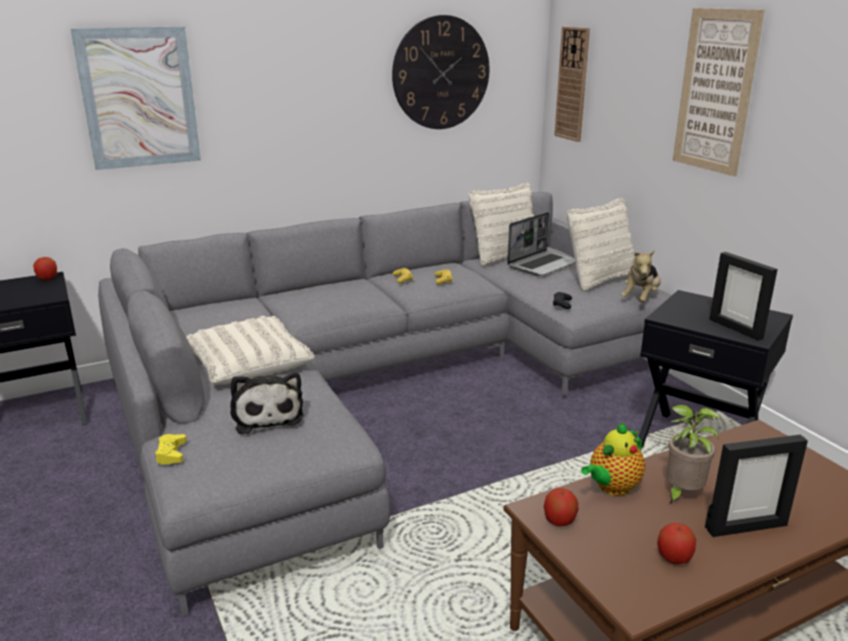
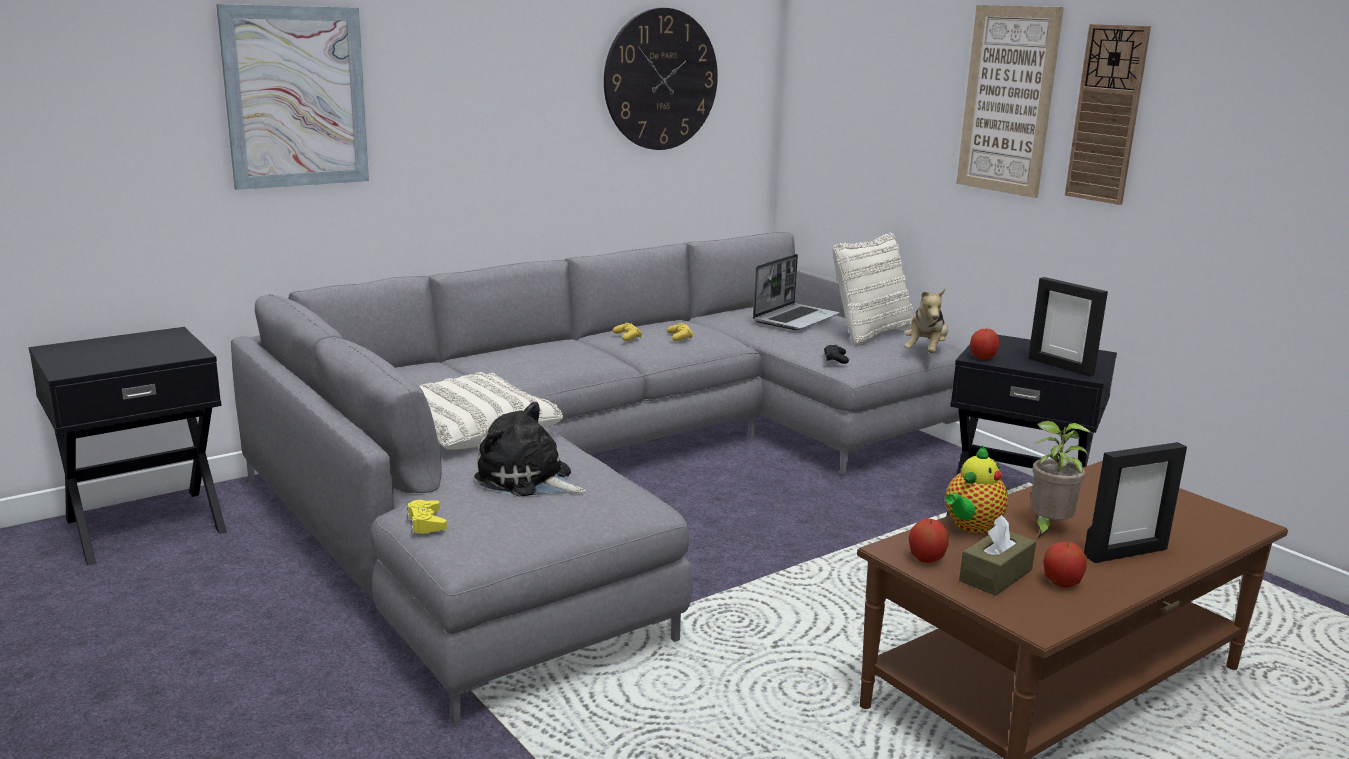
camera: 10 degrees left, 5 degrees down
apple [33,257,57,280] -> apple moved to [970,329,999,360]
plush toy [230,372,304,435] -> plush toy turned 150 degrees clockwise [474,401,585,497]
beige pillow [468,182,534,266] -> none
wall clock [554,27,590,142] -> wall clock moved to [1065,24,1151,205]
none -> brown tissue box [959,515,1036,596]

